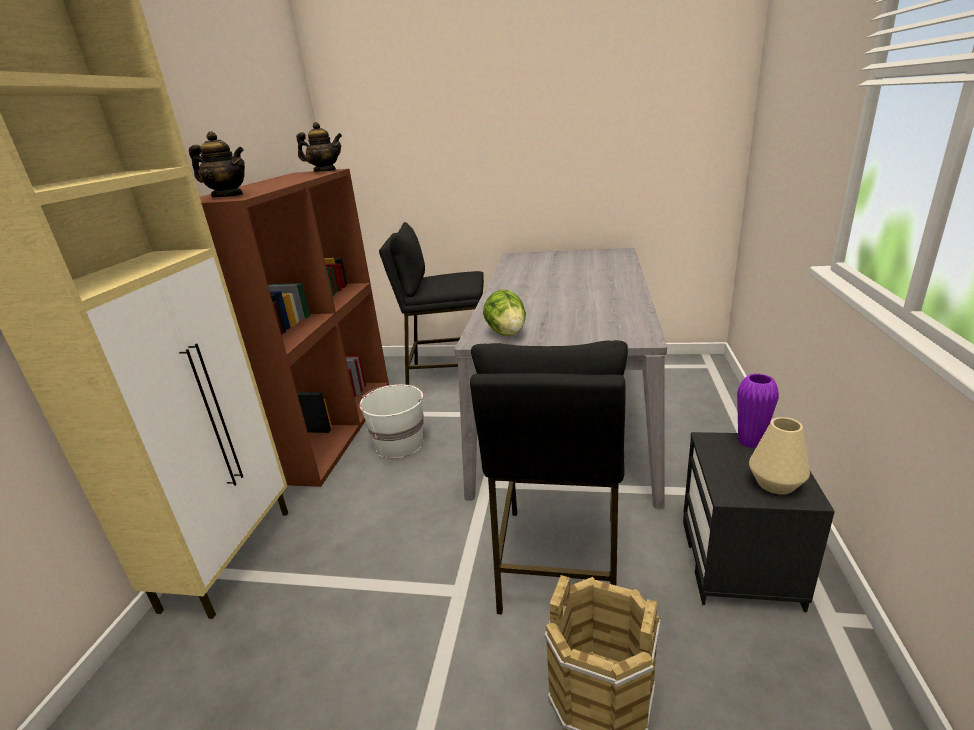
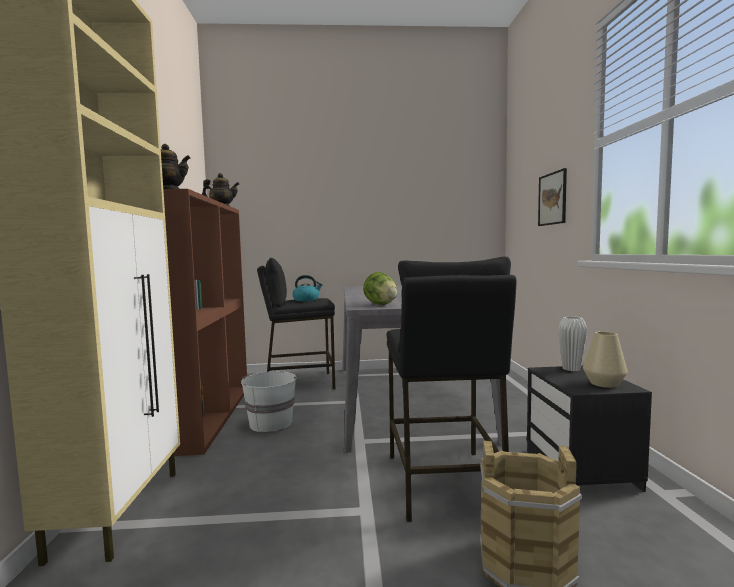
camera: 15 degrees left, 20 degrees down
purple vase [737,373,779,448] -> white vase [558,316,587,371]
none -> kettle [293,275,323,301]
none -> picture [538,168,567,226]

